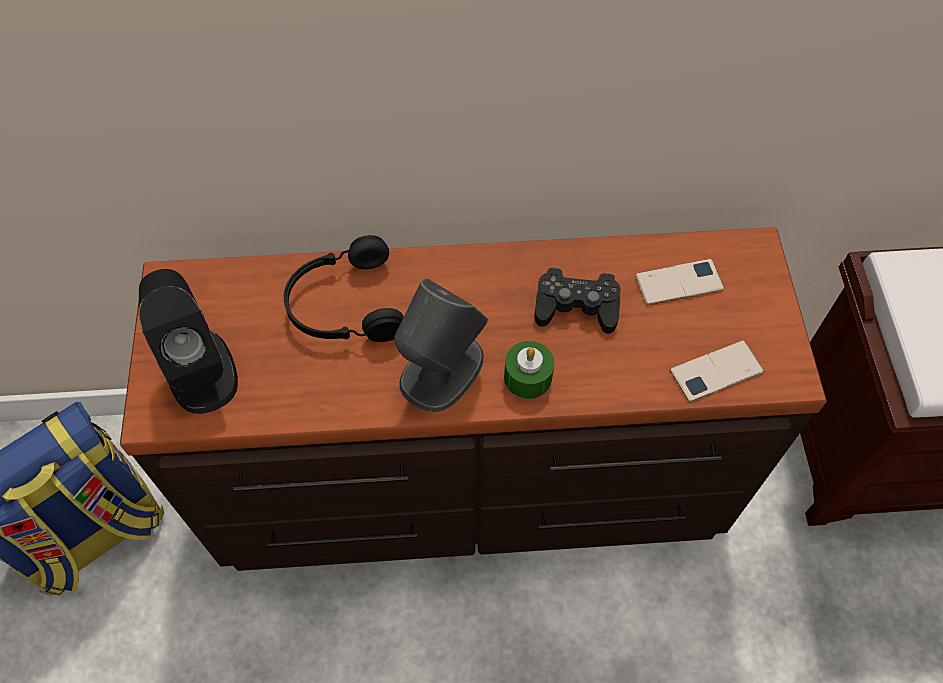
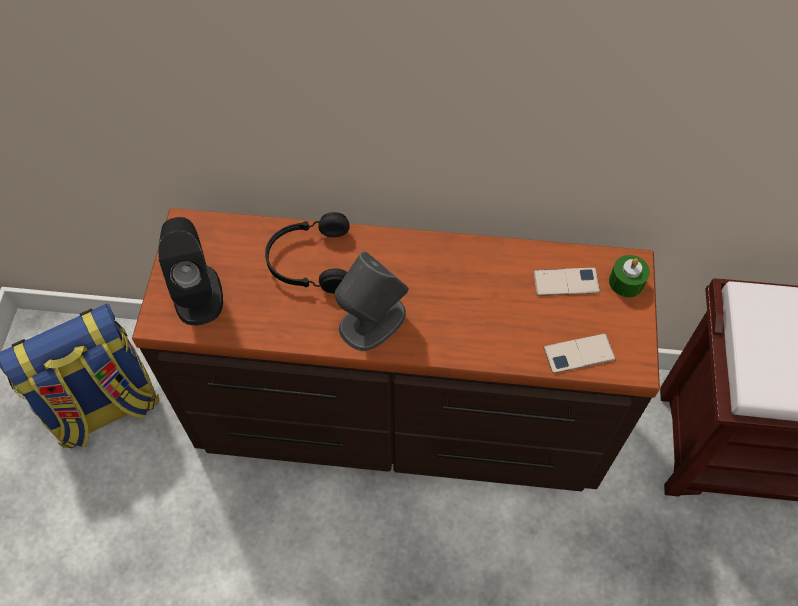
camera: 10 degrees right, 0 degrees up
green candle [504,341,554,399] -> green candle moved to [609,255,650,297]
black game controller [534,267,621,334] -> none

